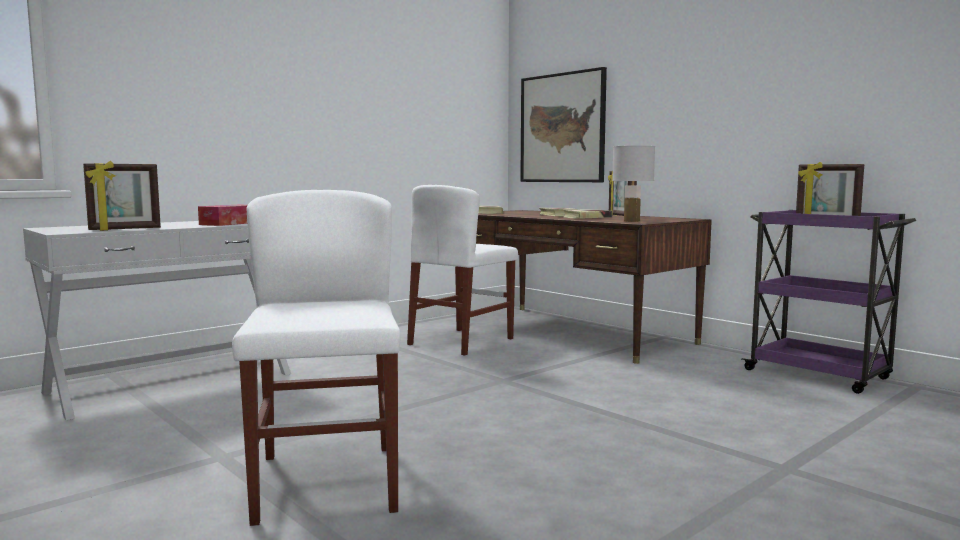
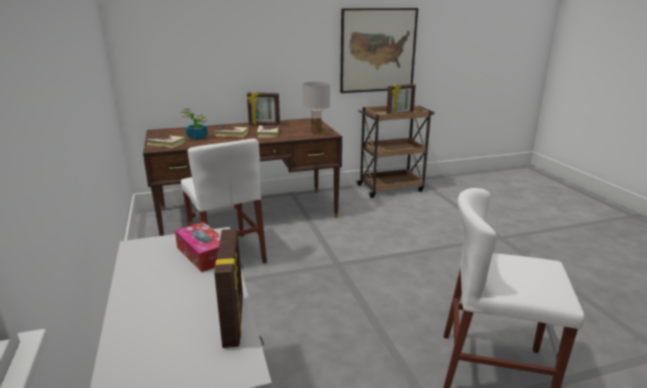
camera: 65 degrees left, 15 degrees up
picture [520,67,607,182] -> picture moved to [340,8,418,93]
purple cart [742,210,916,394] -> brown cart [356,105,435,198]
none -> potted plant [181,108,208,140]

